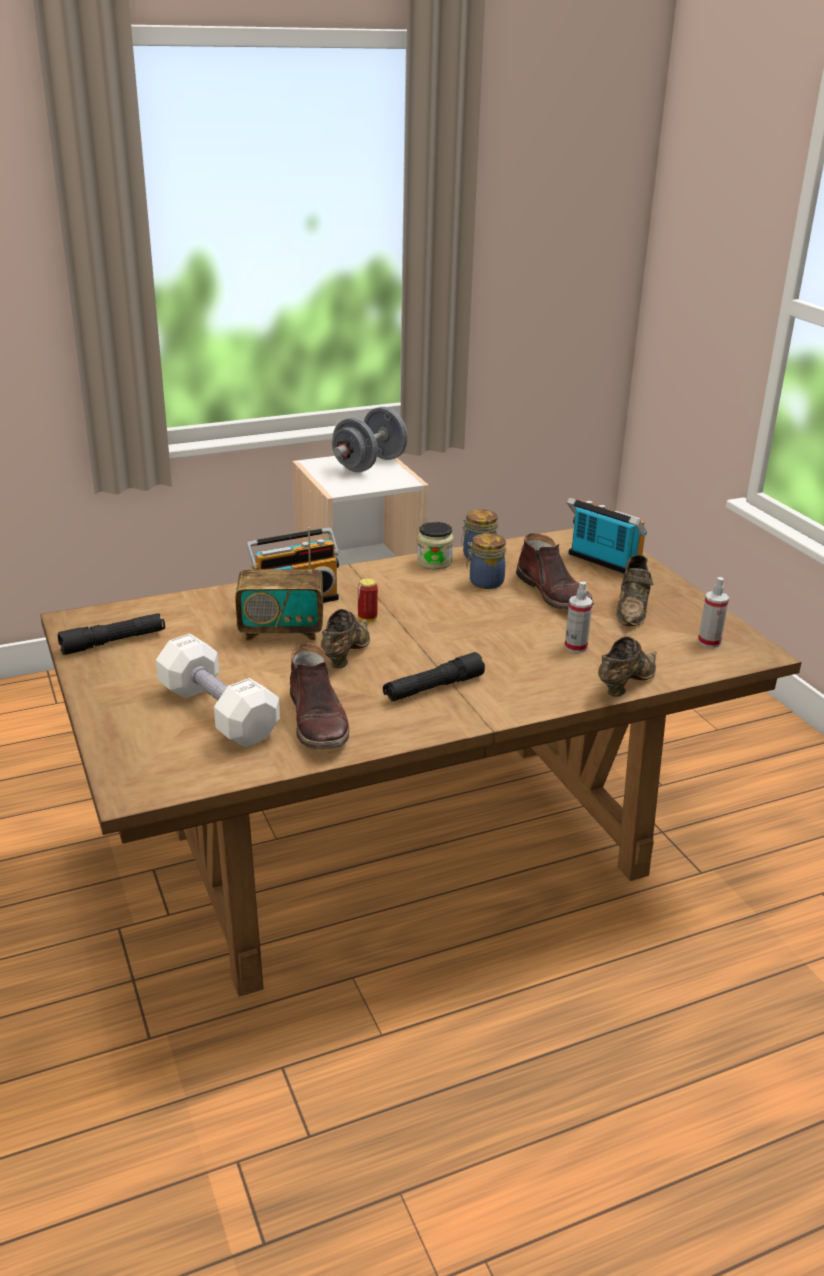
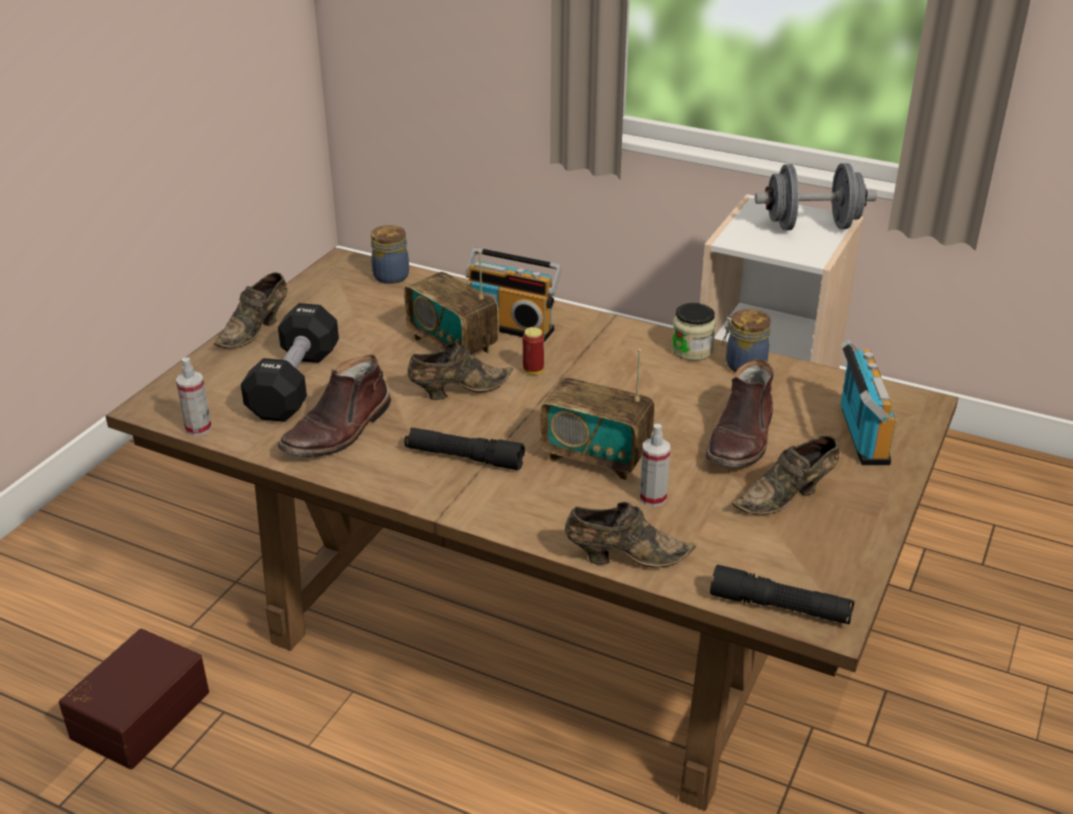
camera: 50 degrees right, 5 degrees up
black flashlight [58,613,165,655] -> black flashlight moved to [710,565,855,624]
white dumbbell [156,634,280,747] -> black dumbbell [241,303,339,422]
jar [466,533,506,589] -> jar moved to [371,225,409,284]
spray bottle [698,577,729,648] -> spray bottle moved to [176,357,212,436]
none -> brown storage box [59,629,209,769]
none -> brown shoe [214,273,287,348]
none -> radio [540,349,655,480]

